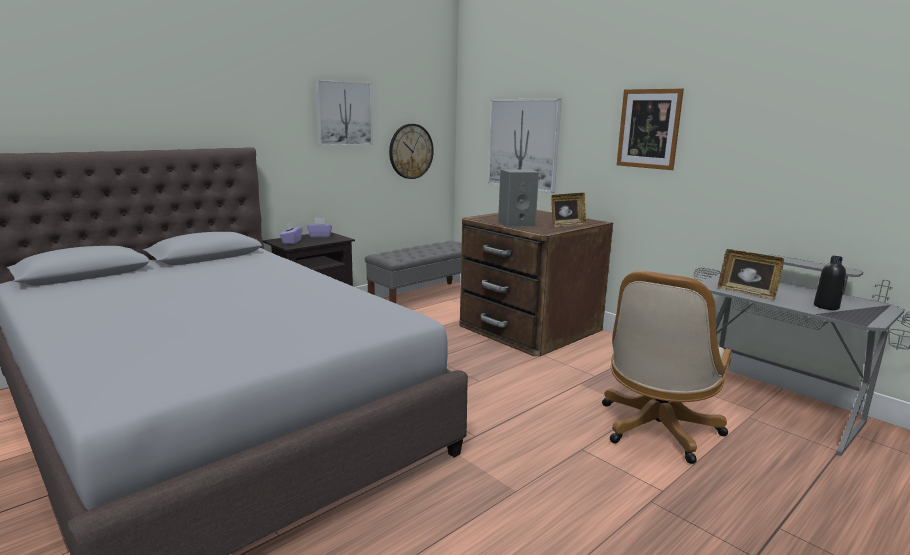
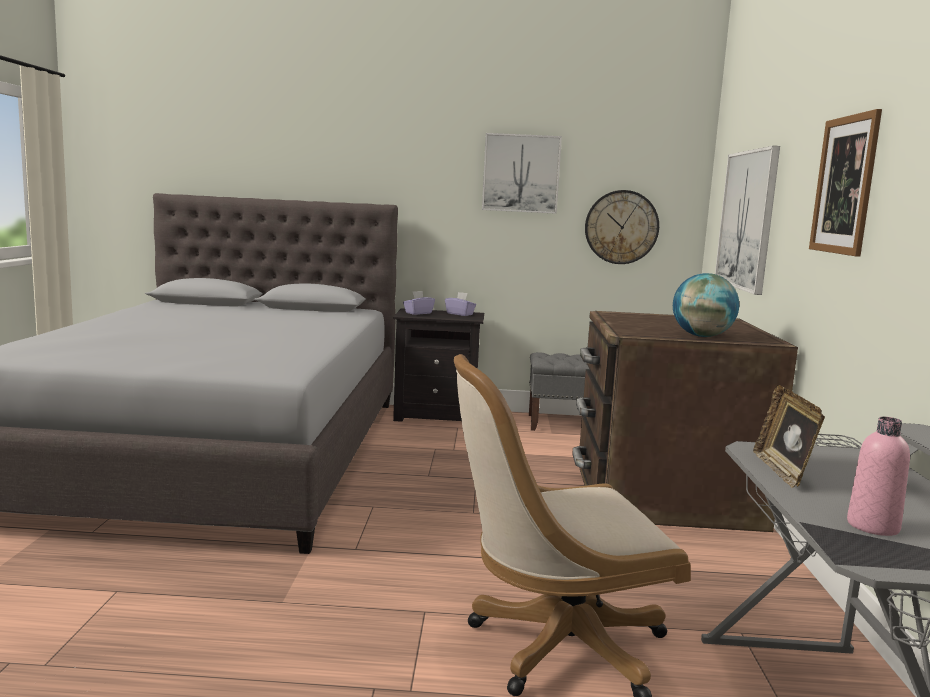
camera: 45 degrees right, 5 degrees down
grey speaker [498,169,539,228] -> none
picture frame [551,193,587,227] -> globe [673,273,739,337]
black bottle [814,256,846,310] -> pink bottle [847,417,910,536]

